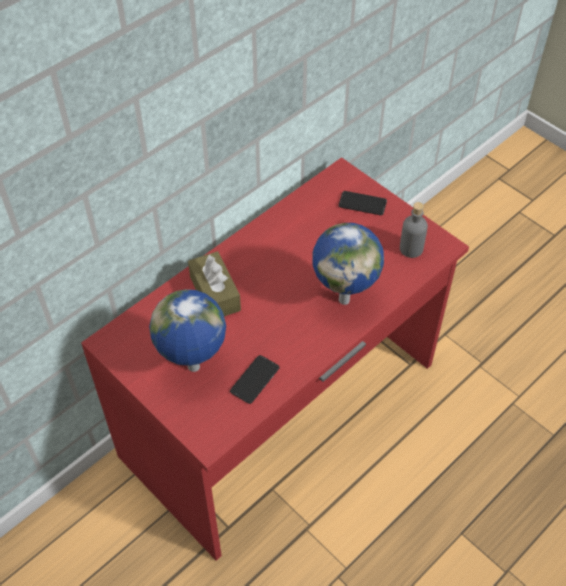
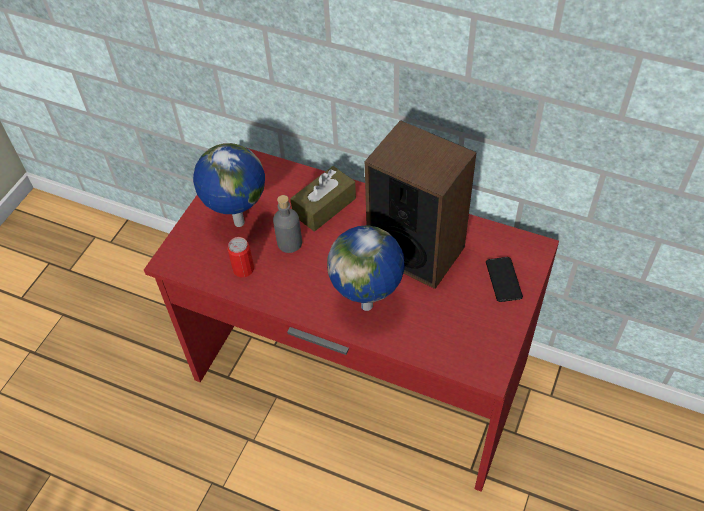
camera: 70 degrees right, 0 degrees up
phone [230,355,280,404] -> can [228,237,254,277]
grey bottle [400,202,428,258] -> grey bottle moved to [273,195,302,253]
none -> speaker [365,120,477,289]

